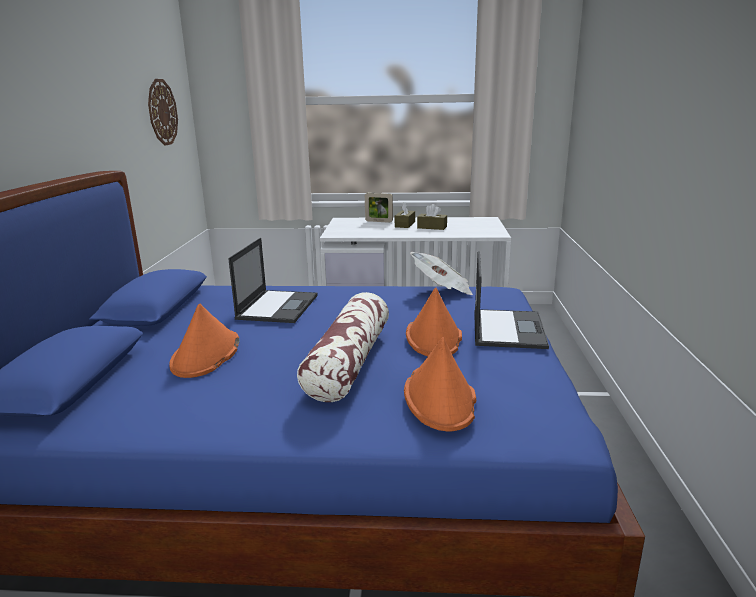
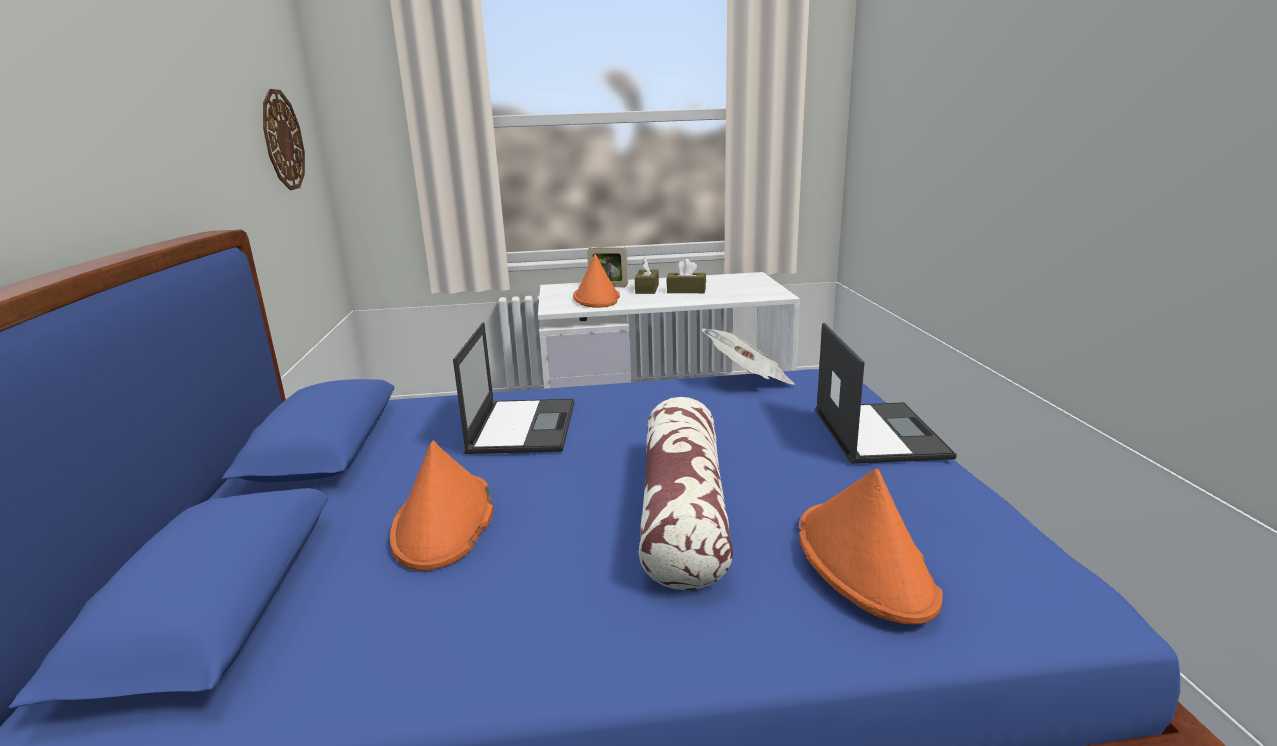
camera: 10 degrees left, 0 degrees up
orange hat [406,288,462,356] -> orange hat moved to [573,254,620,308]

